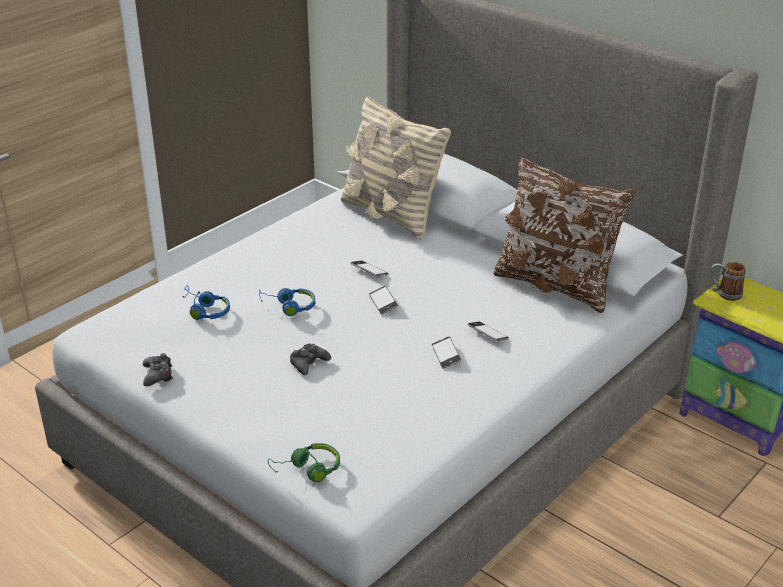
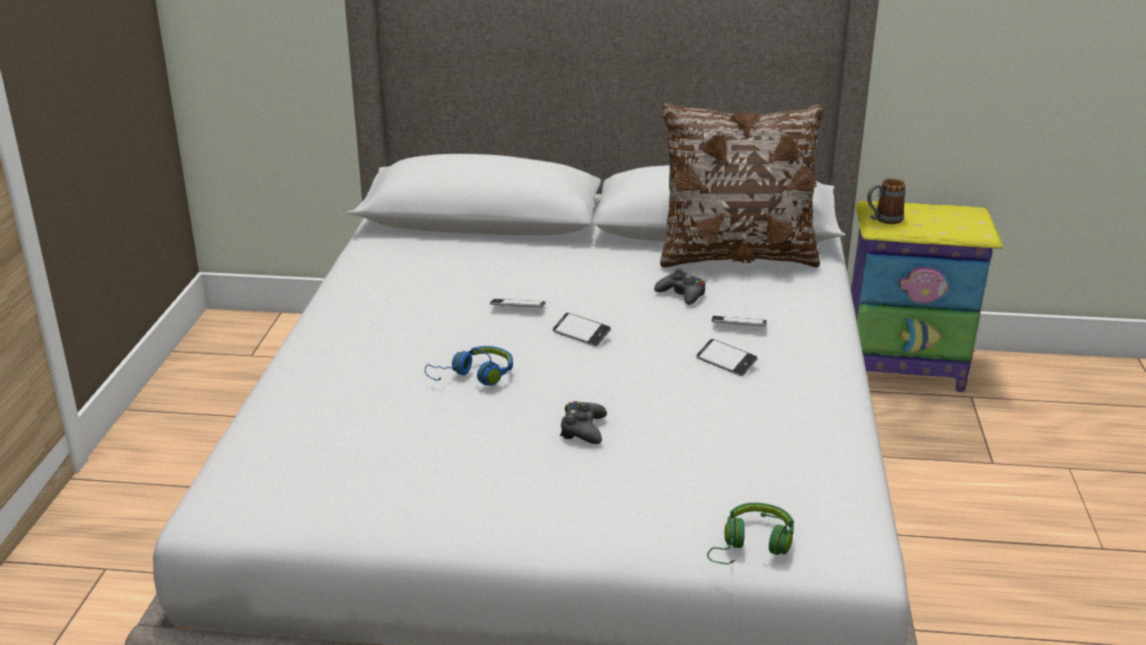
camera: 35 degrees left, 5 degrees down
black game controller [143,353,173,386] -> black game controller moved to [654,268,705,305]
blue headphones [182,285,230,320] -> none
beige pillow [341,97,451,240] -> none

